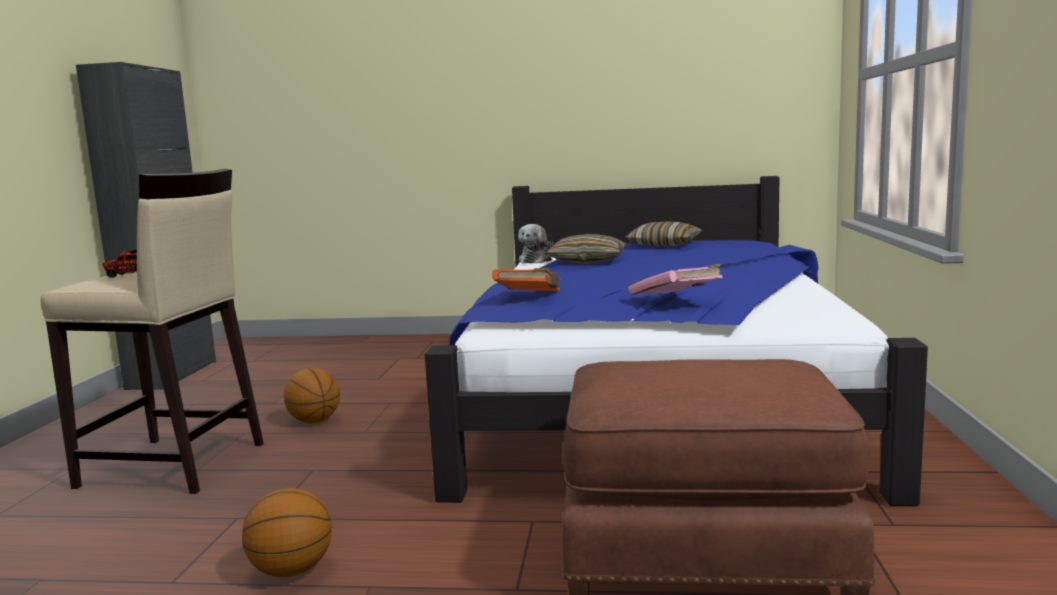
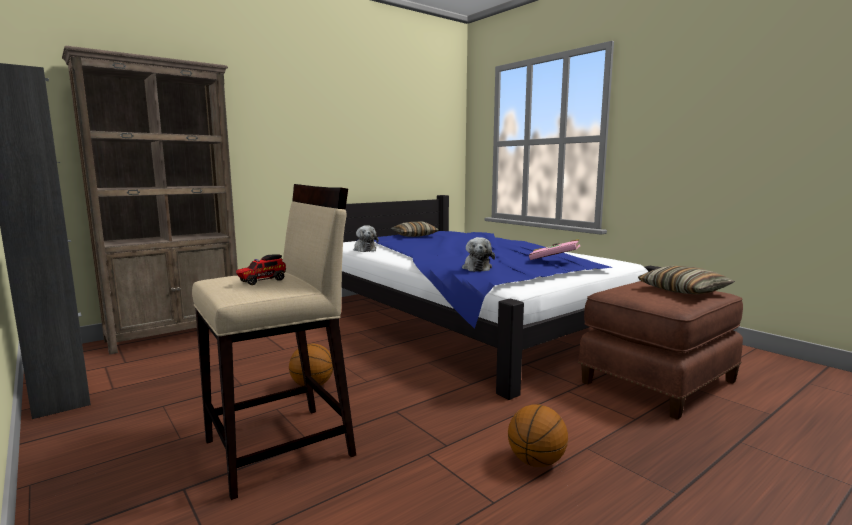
camera: 45 degrees left, 0 degrees up
orange book [492,268,561,291] -> plush toy [462,237,495,272]
pillow [547,234,627,264] -> pillow moved to [638,266,735,294]
none -> brown bookcase [62,46,238,355]

